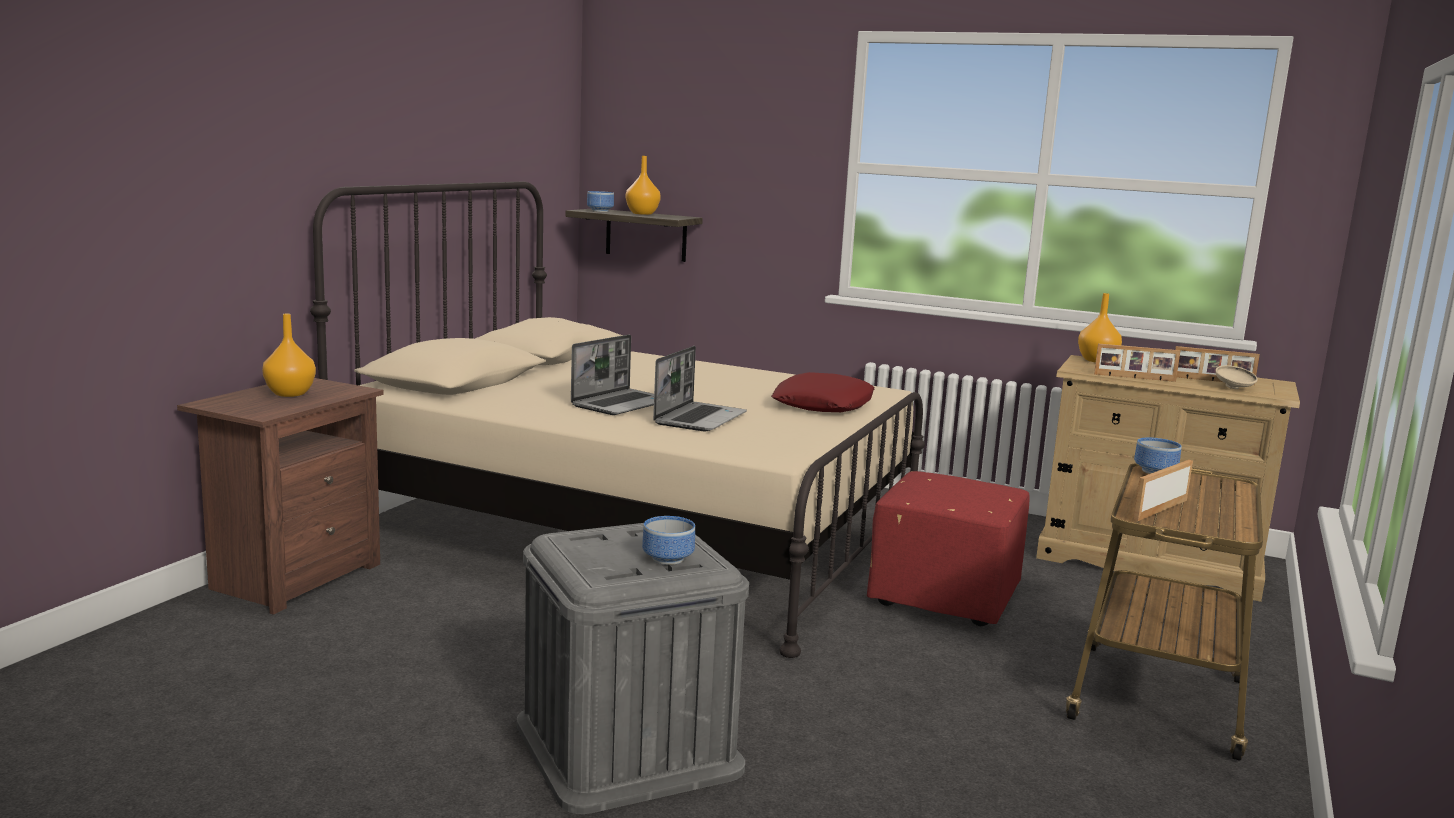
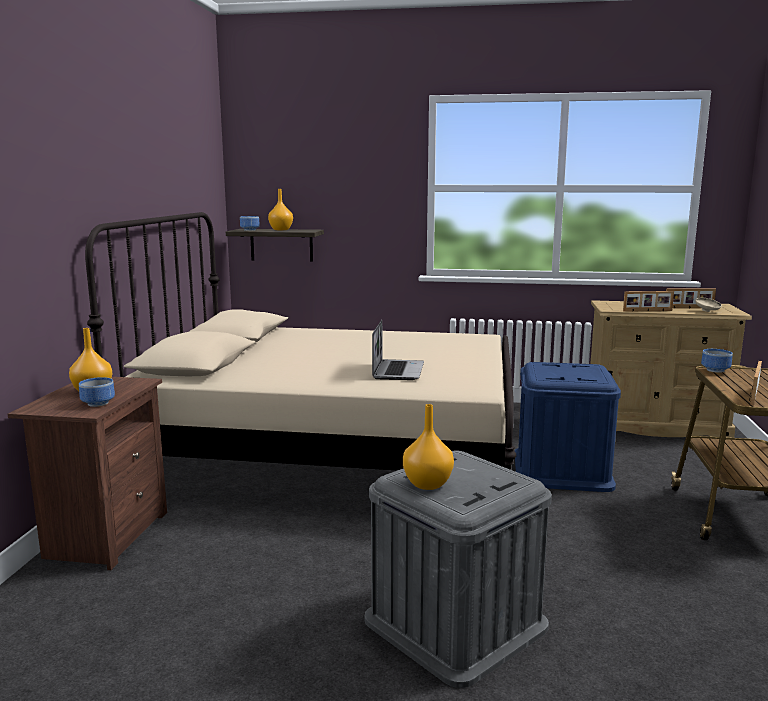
camera: 15 degrees left, 0 degrees up
laptop [571,334,654,415] -> none
bowl [642,516,695,565] -> bowl moved to [79,377,115,407]
red pillow [771,372,875,412] -> none
red ottoman [867,471,1030,626] -> blue storage box [515,362,621,492]
orange vase [1078,293,1122,363] -> orange vase moved to [403,404,454,490]

